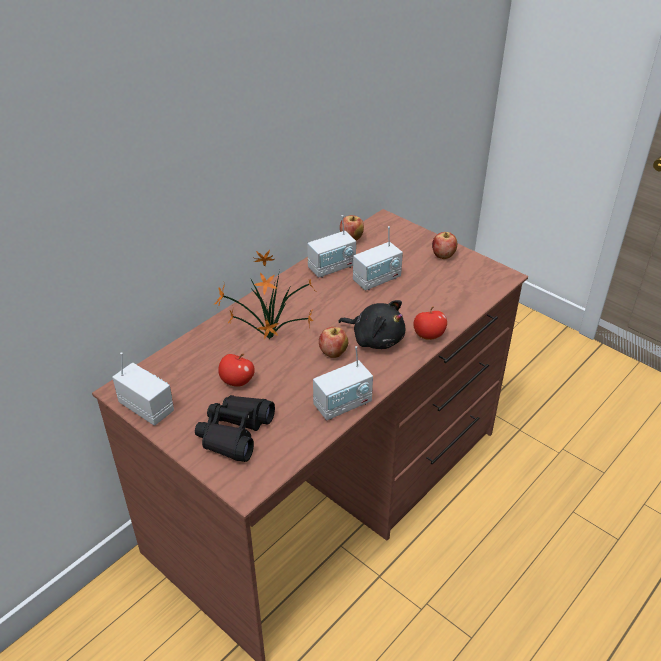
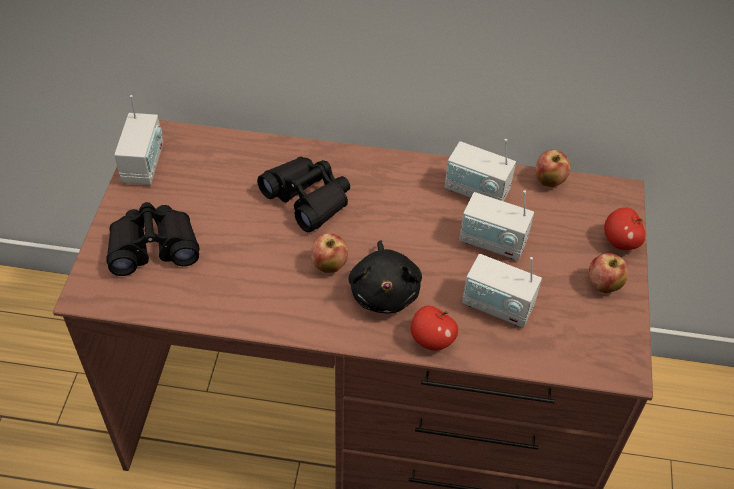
camera: 55 degrees right, 10 degrees up
potted plant [215,250,316,339] -> black binoculars [257,157,350,232]
apple [218,354,255,387] -> apple moved to [604,208,646,250]
radio [313,346,373,420] -> radio moved to [462,254,542,328]

